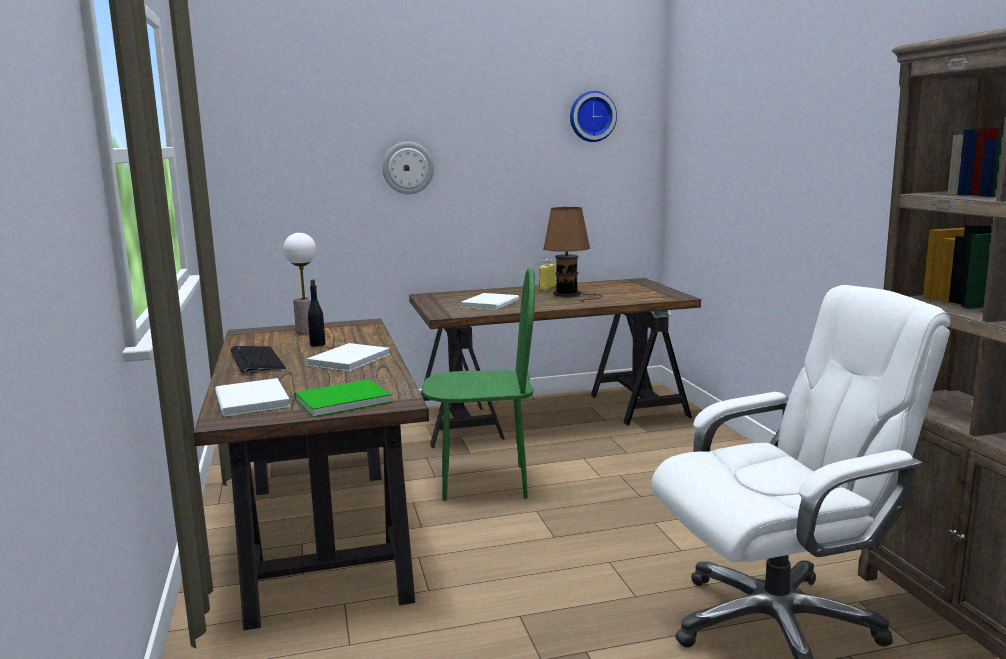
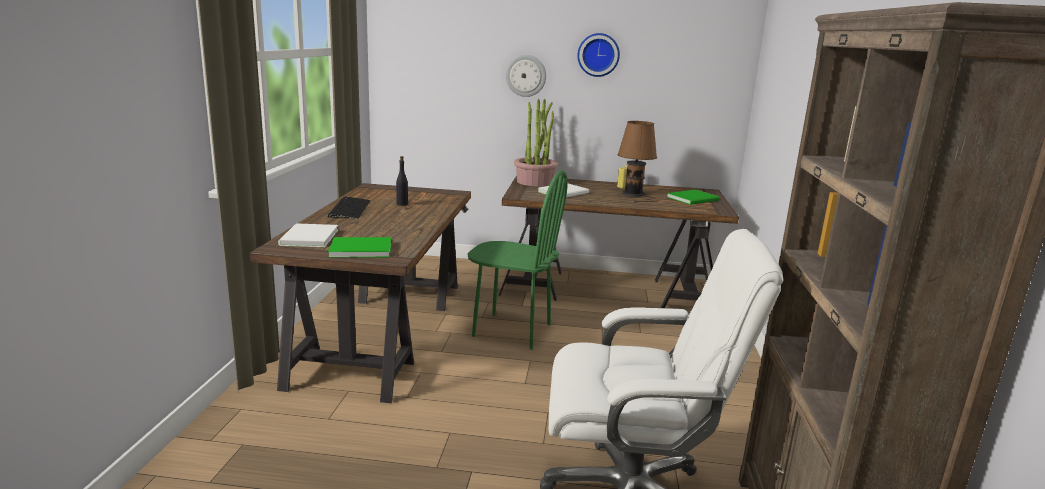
camera: 20 degrees right, 5 degrees up
table lamp [283,233,316,333] -> none
white book [305,343,390,371] -> none
wall clock [570,91,617,142] -> wall clock moved to [578,33,620,77]
none -> potted plant [514,99,558,187]
none -> green book [667,190,720,205]

